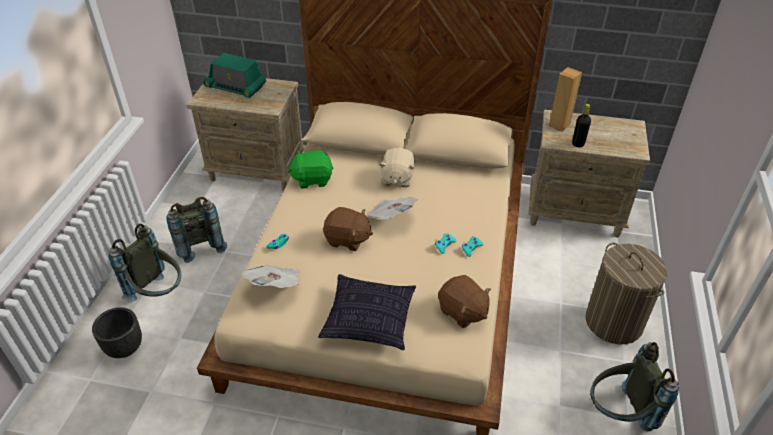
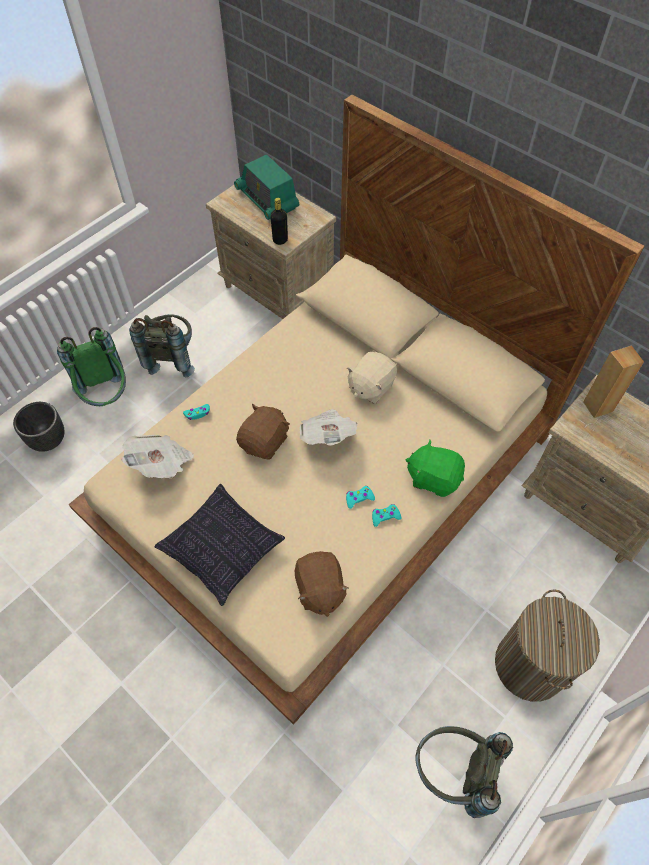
camera: 30 degrees right, 15 degrees up
grey backpack [108,224,181,302] -> green backpack [57,327,126,406]
green plush toy [287,150,333,188] -> green plush toy moved to [405,439,465,497]
brown plush toy [323,207,373,251] -> brown plush toy turned 105 degrees counterclockwise [236,404,290,460]
black bottle [572,104,591,147] -> black bottle moved to [270,198,288,245]

